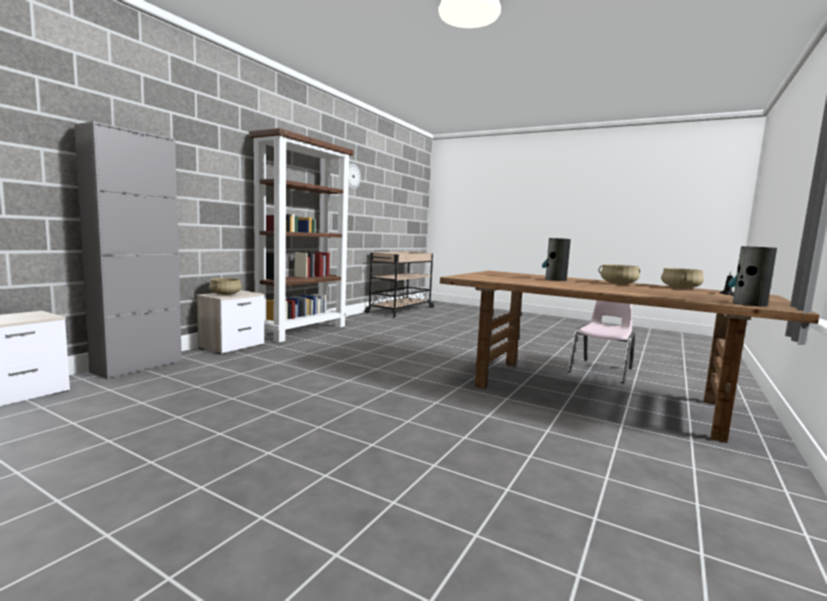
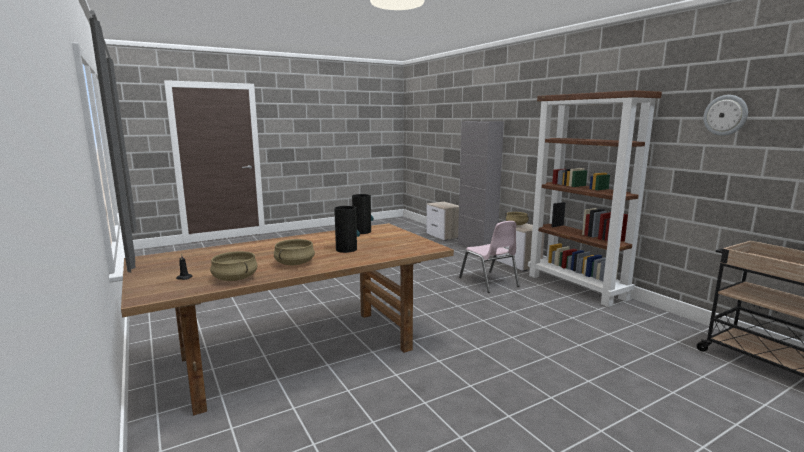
camera: 120 degrees right, 5 degrees up
pink chair [567,300,635,383] -> pink chair moved to [459,221,520,293]
vase [728,246,777,307] -> vase moved to [352,194,374,234]

